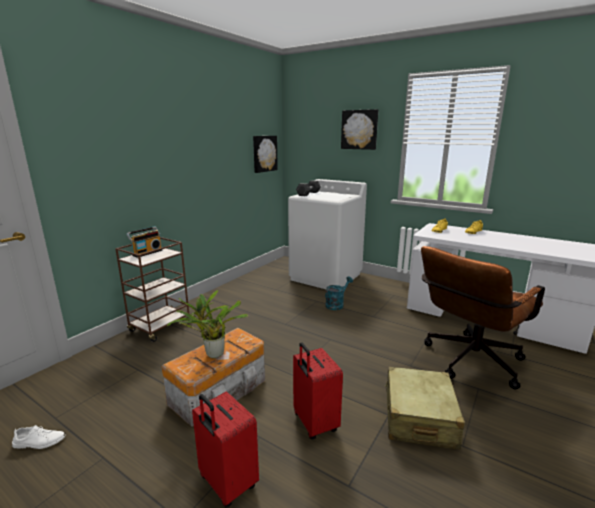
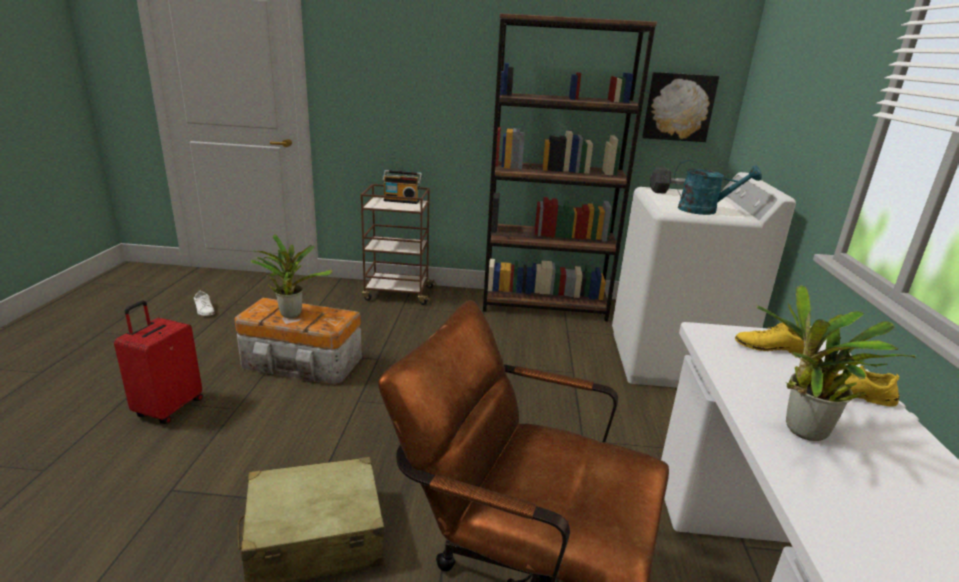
camera: 60 degrees right, 5 degrees up
red suitcase [293,342,343,440] -> none
turquoise watering can [325,276,353,310] -> turquoise watering can moved to [674,160,762,215]
picture [341,109,378,150] -> none
none -> brown bookcase [483,13,657,321]
none -> potted plant [757,285,916,441]

